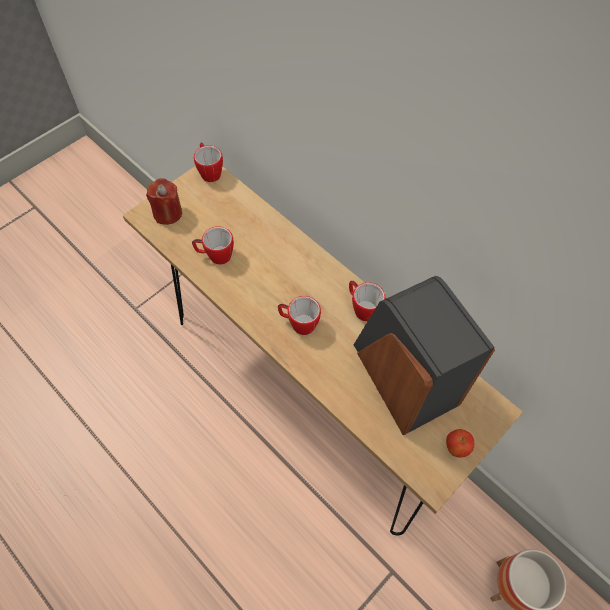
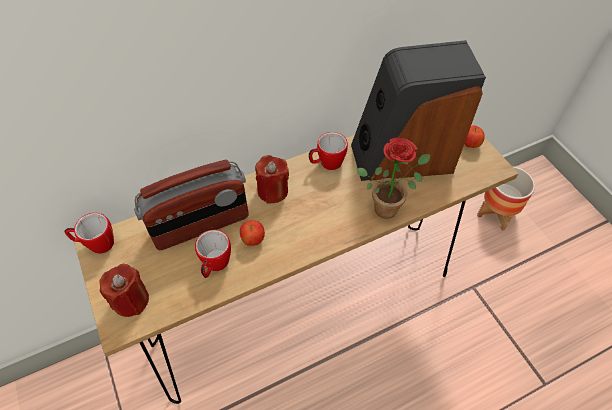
camera: 70 degrees left, 5 degrees down
mug [278,296,321,335] -> none
none -> radio [134,160,248,250]
none -> apple [240,220,265,246]
none -> red candle [255,155,289,203]
none -> potted plant [357,138,430,219]

